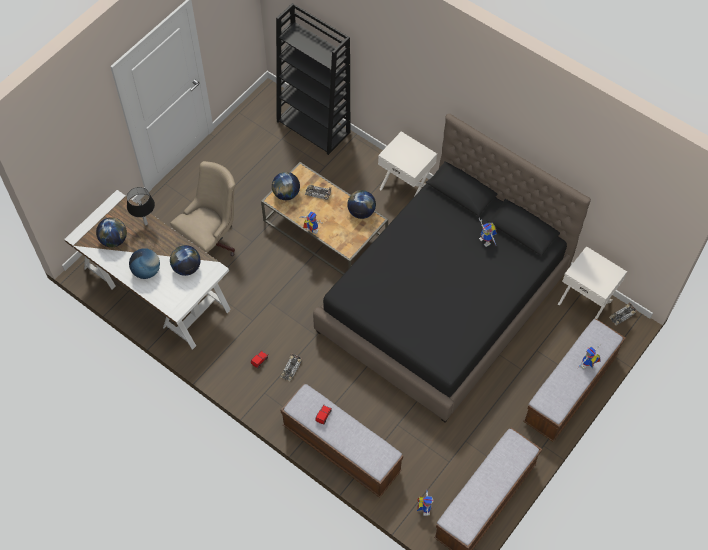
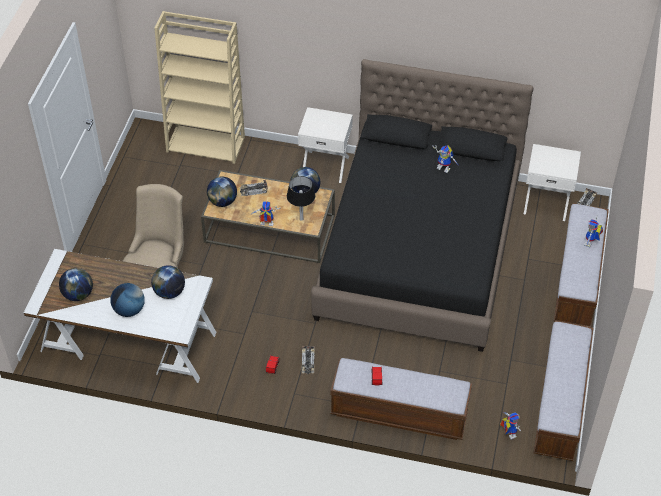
camera: 25 degrees left, 10 degrees down
black table lamp [127,187,155,225] -> black table lamp moved to [287,176,315,221]
black bookcase [276,3,350,155] -> beige bookcase [154,11,245,164]

